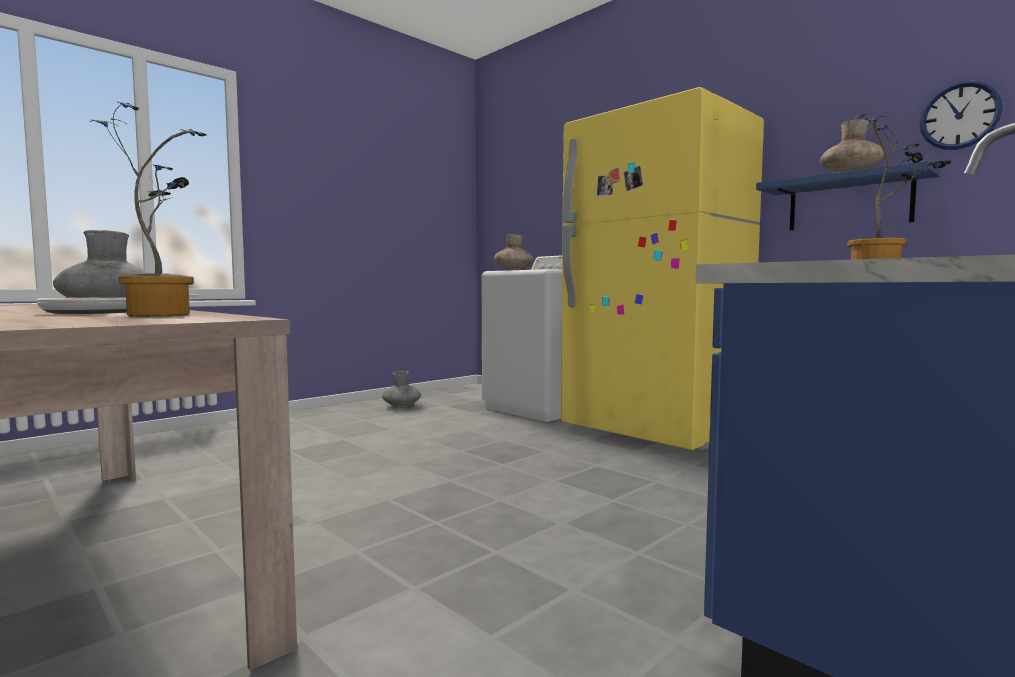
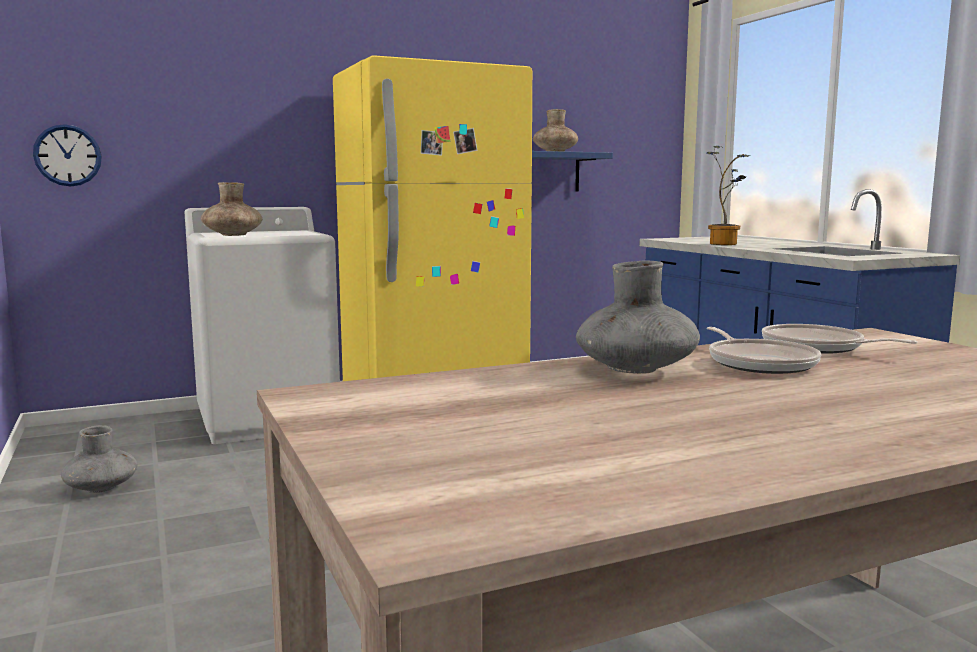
camera: 70 degrees left, 5 degrees up
potted plant [89,101,207,317] -> frying pan [762,324,918,354]
wall clock [919,81,1003,150] -> wall clock moved to [33,124,102,187]

